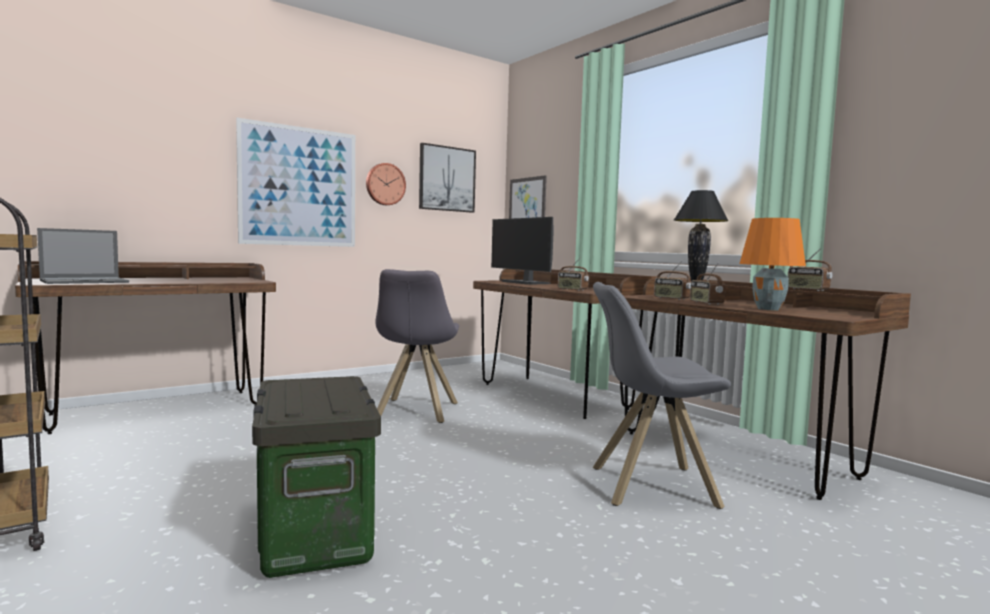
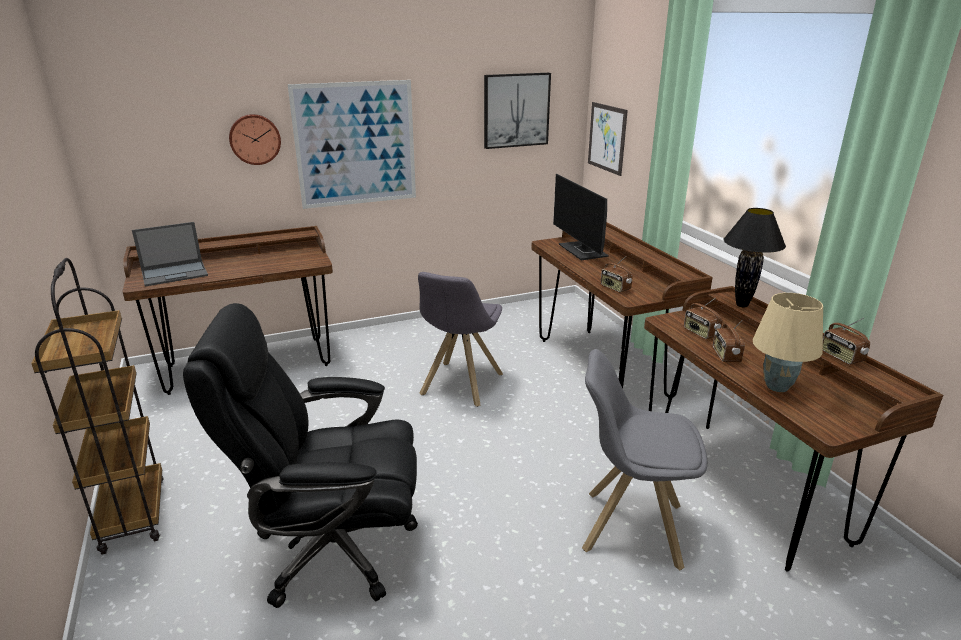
camera: 15 degrees right, 20 degrees up
storage box [252,376,381,578] -> black office chair [183,303,418,608]
wall clock [366,163,406,205] -> wall clock moved to [229,114,281,165]
orange table lamp [740,218,806,310] -> beige table lamp [753,293,823,392]

